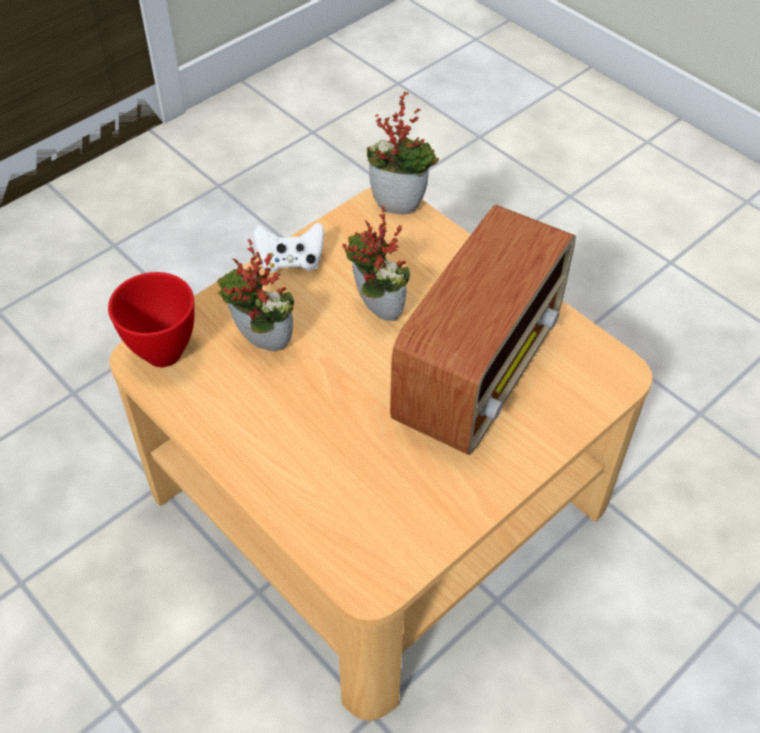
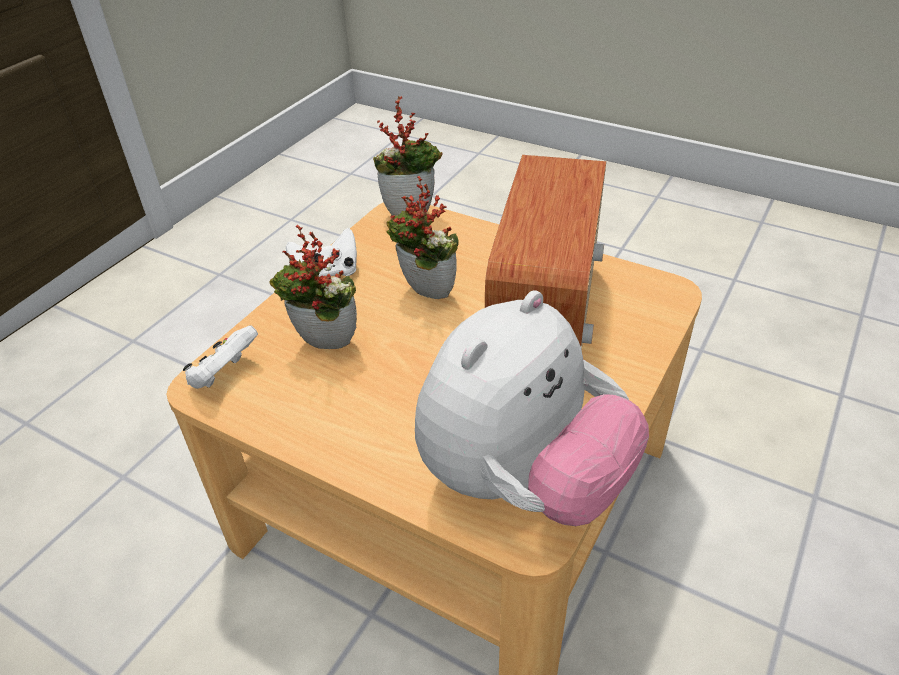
camera: 15 degrees left, 10 degrees down
red bowl [108,272,195,367] -> white game controller [183,325,258,389]
none -> plush toy [415,291,649,526]

